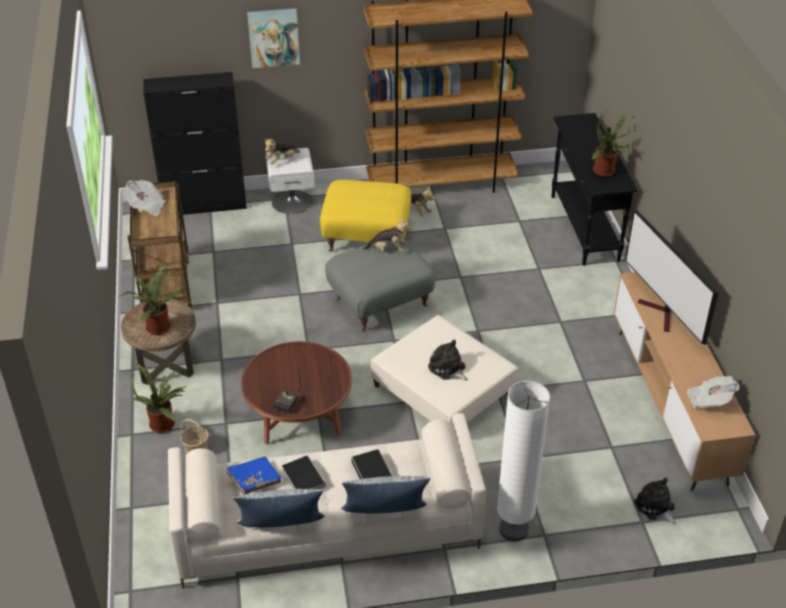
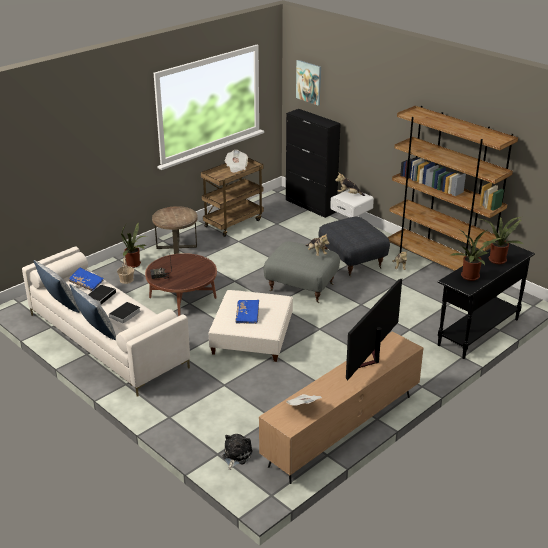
camera: 55 degrees right, 10 degrees down
potted plant [119,264,182,335] -> potted plant moved to [480,217,523,264]
picture [247,8,300,68] -> picture moved to [296,60,321,105]
yellow ottoman [320,180,411,252] -> grey ottoman [318,217,390,277]
plush toy [428,340,468,381] -> blue book [235,300,259,324]
white floor lamp [497,381,550,542] -> none

